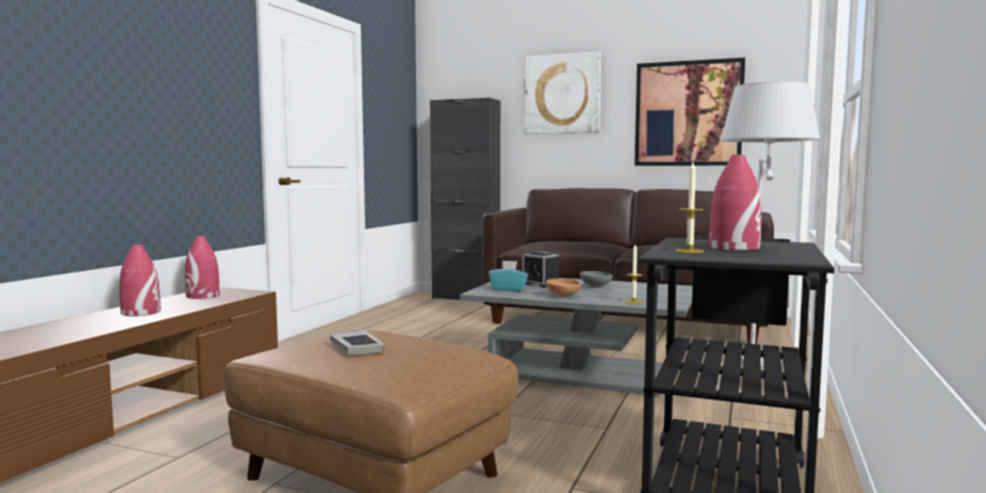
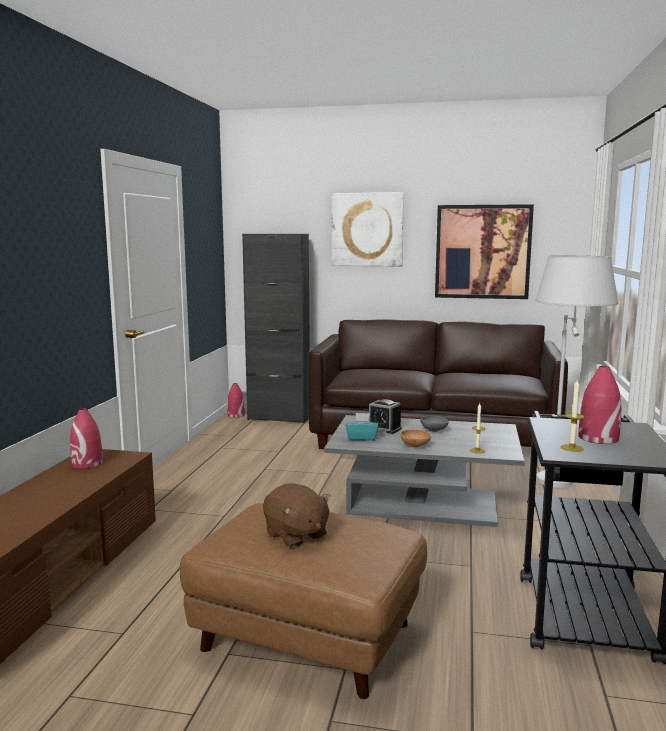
camera: 10 degrees left, 5 degrees up
red vase [119,244,161,316] -> red vase moved to [227,383,245,417]
book [330,330,385,354] -> brown plush toy [263,483,331,548]

